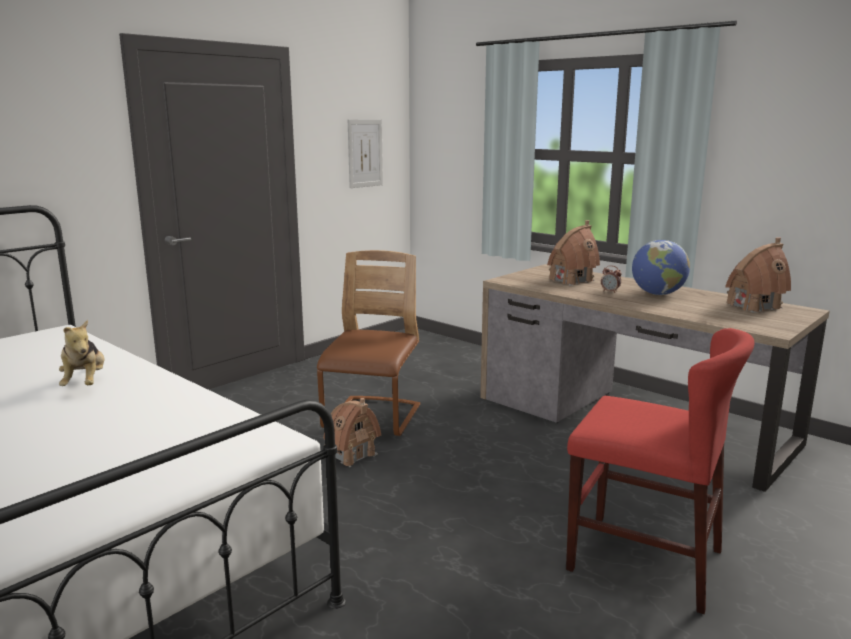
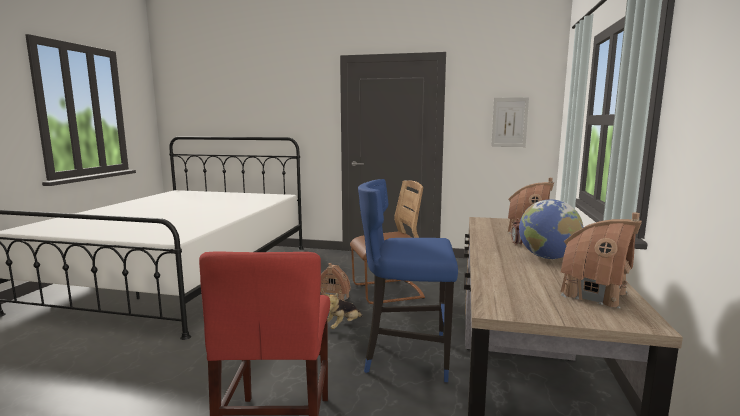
camera: 60 degrees right, 5 degrees down
plush toy [59,320,105,386] -> plush toy moved to [324,293,363,329]
none -> blue stool [358,179,458,382]

